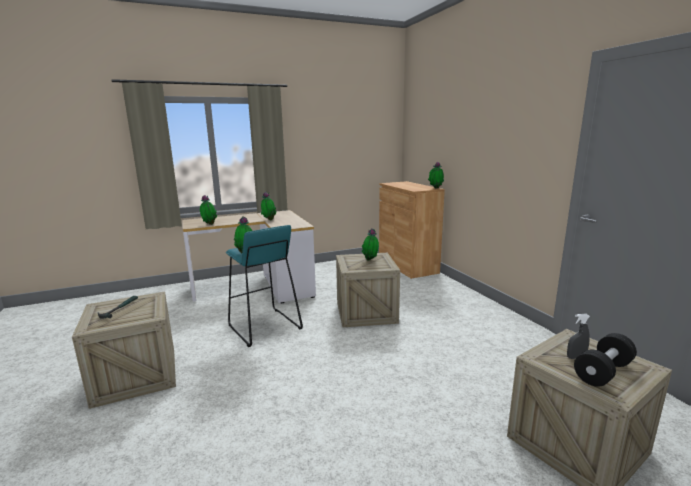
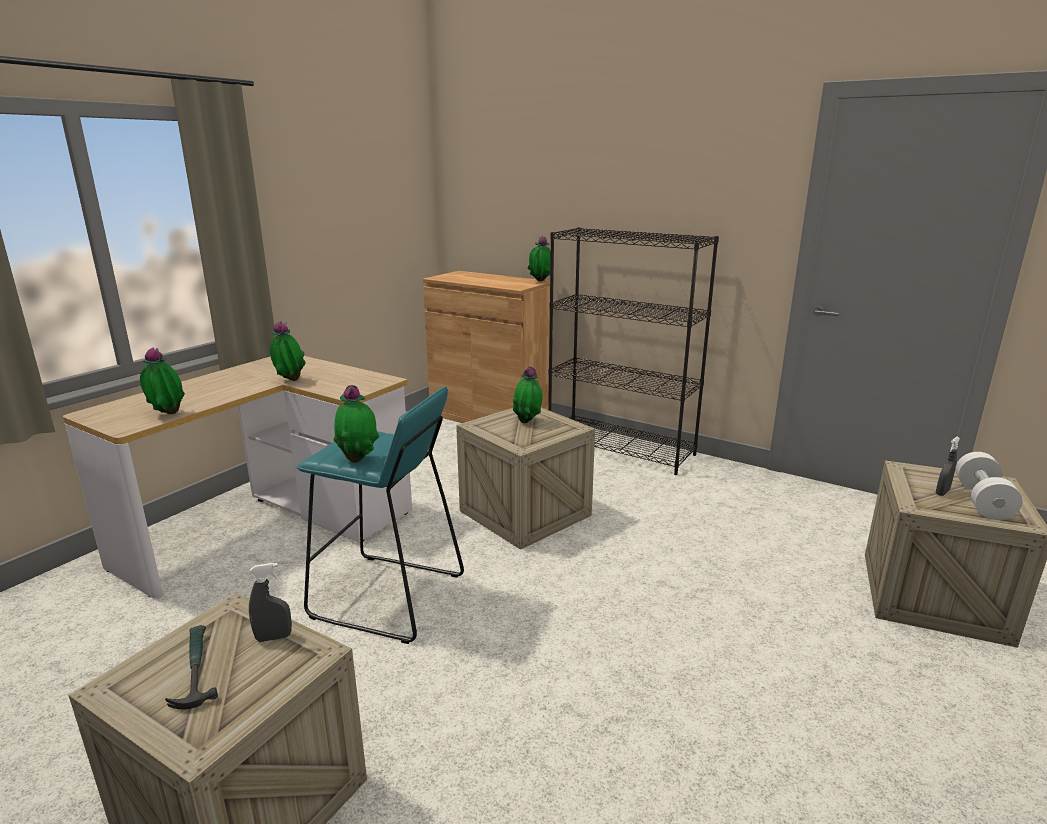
camera: 35 degrees left, 5 degrees up
black dumbbell [574,333,637,387] -> white dumbbell [955,452,1023,520]
none -> grey spray bottle [249,563,292,642]
none -> black bookcase [548,227,719,475]

